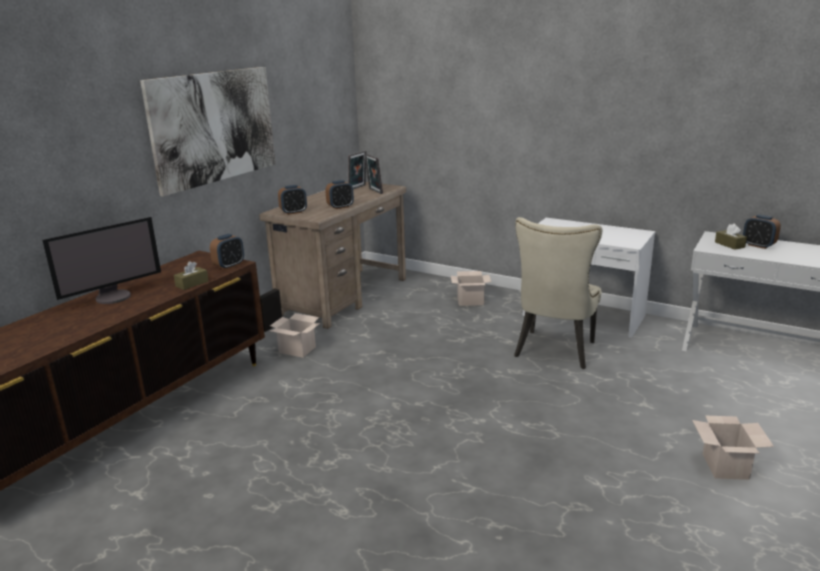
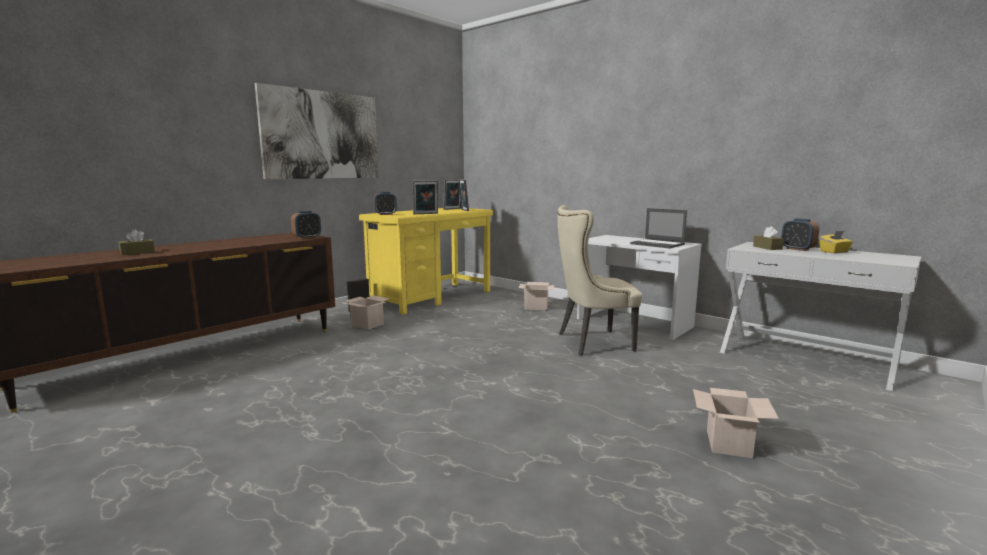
camera: 10 degrees right, 10 degrees down
monitor [42,217,161,304] -> none
brown tissue box [174,261,208,290] -> brown tissue box moved to [119,229,155,255]
brown desk [259,182,406,329] -> yellow desk [359,208,493,315]
alarm clock [325,180,354,209] -> picture frame [413,181,438,214]
beige chair [514,217,603,369] -> beige chair turned 45 degrees clockwise [557,205,642,356]
none -> laptop [630,208,687,248]
none -> yellow tissue box [819,231,853,253]

